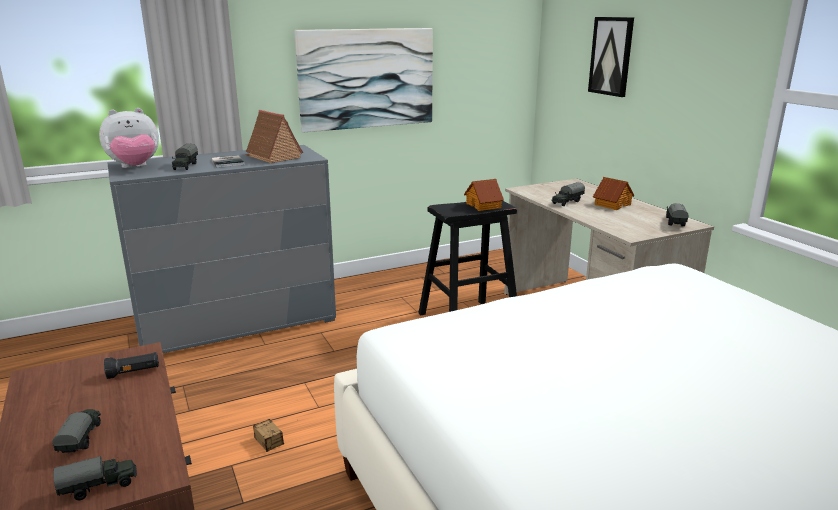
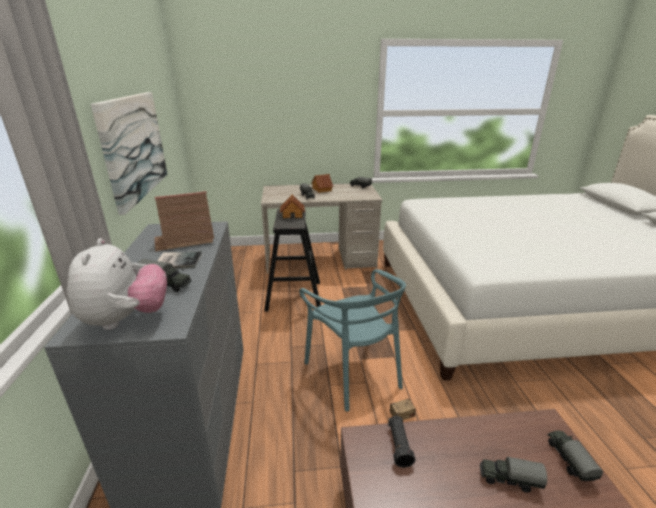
camera: 70 degrees left, 5 degrees up
picture [588,17,634,97] -> none
none -> turquoise chair [299,269,406,412]

